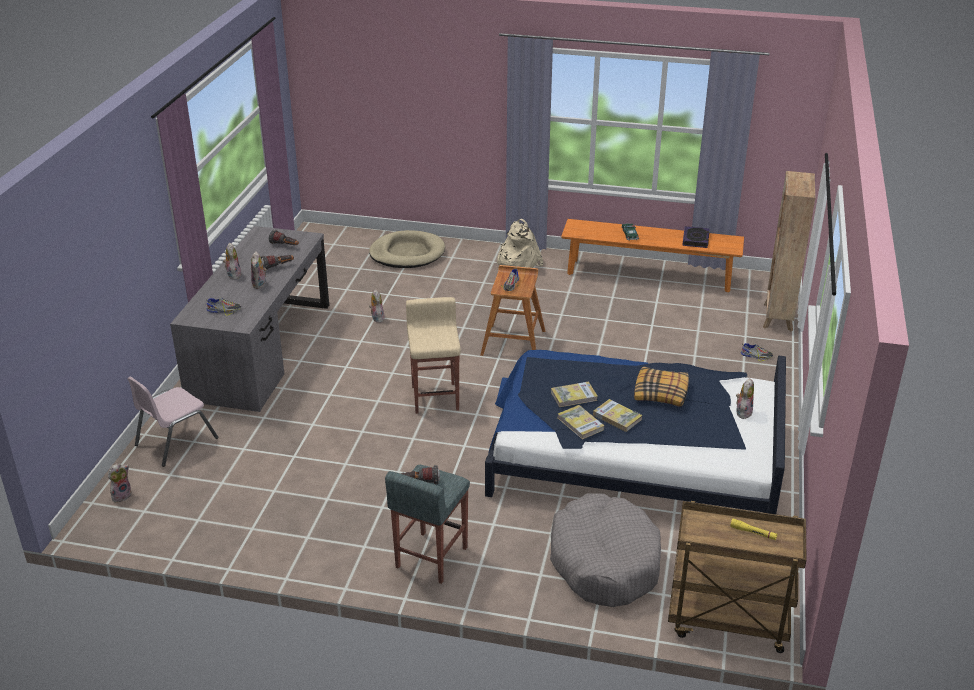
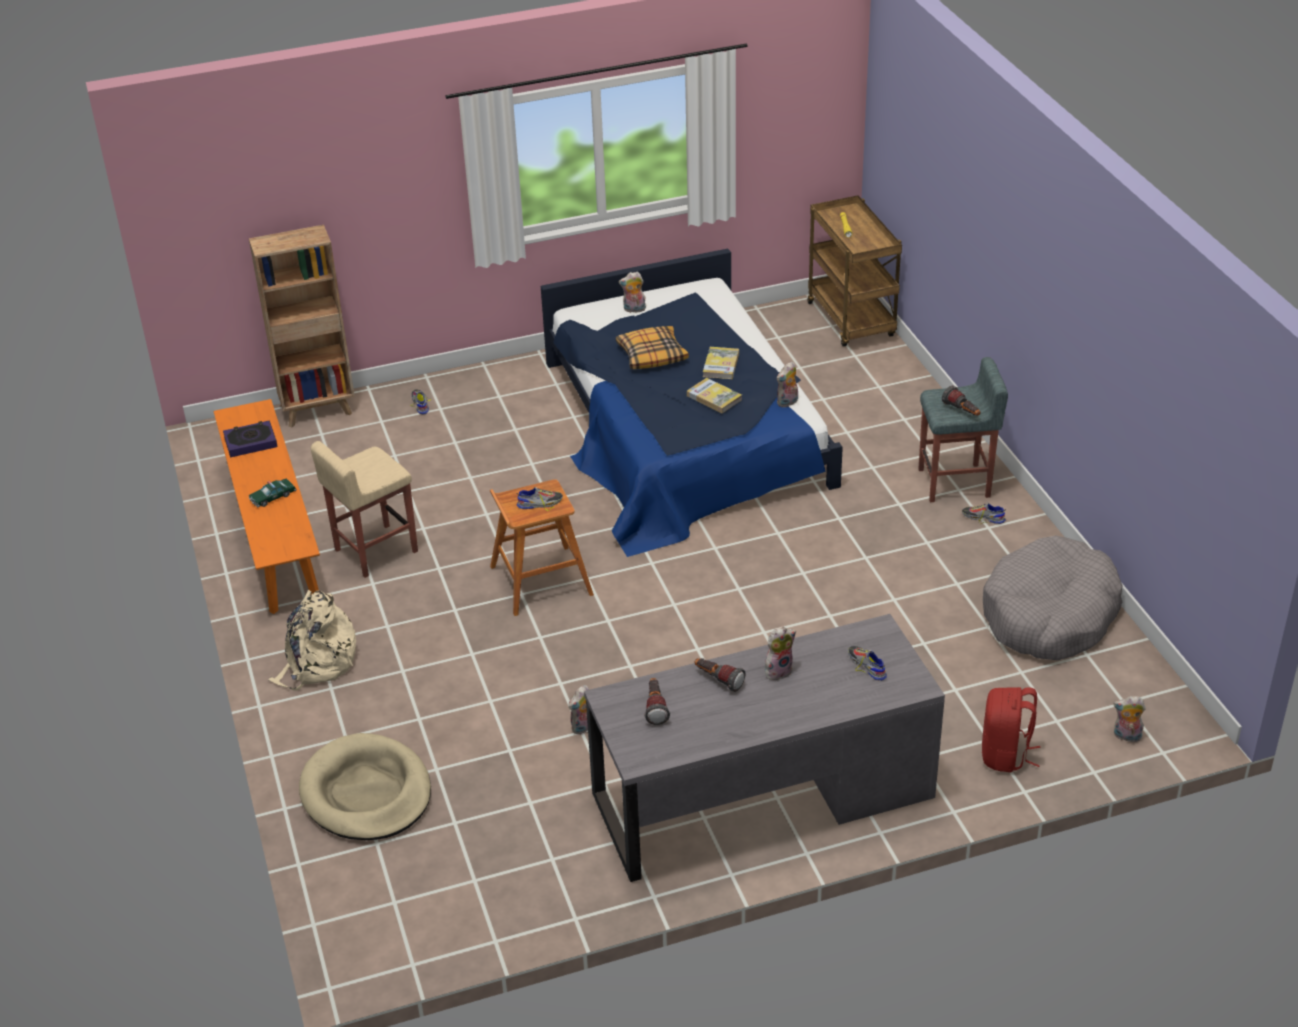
camera: 120 degrees left, 5 degrees up
pink chair [127,377,218,467] -> red backpack [982,687,1041,772]
plush toy [223,242,242,279] -> plush toy moved to [777,362,798,407]
beige stool [406,297,461,414] -> beige stool moved to [311,441,418,578]
grey dog bed [550,494,661,607] -> grey dog bed moved to [983,536,1123,660]
book [558,405,604,439] -> none
none -> shoe [962,503,1006,524]

